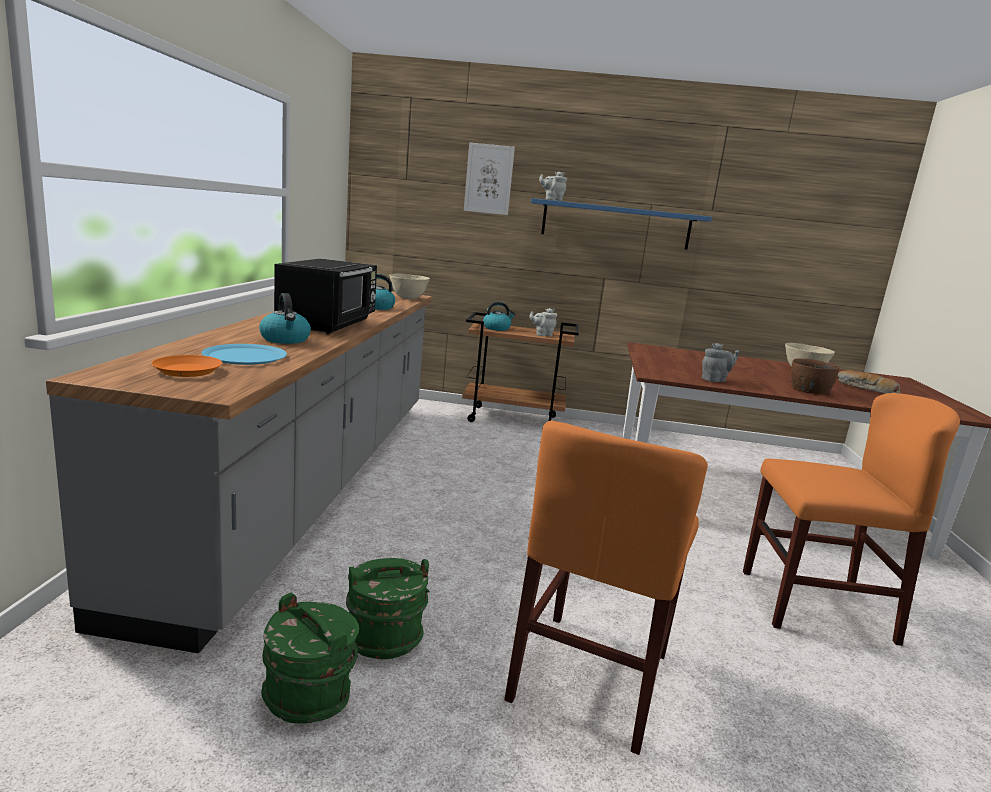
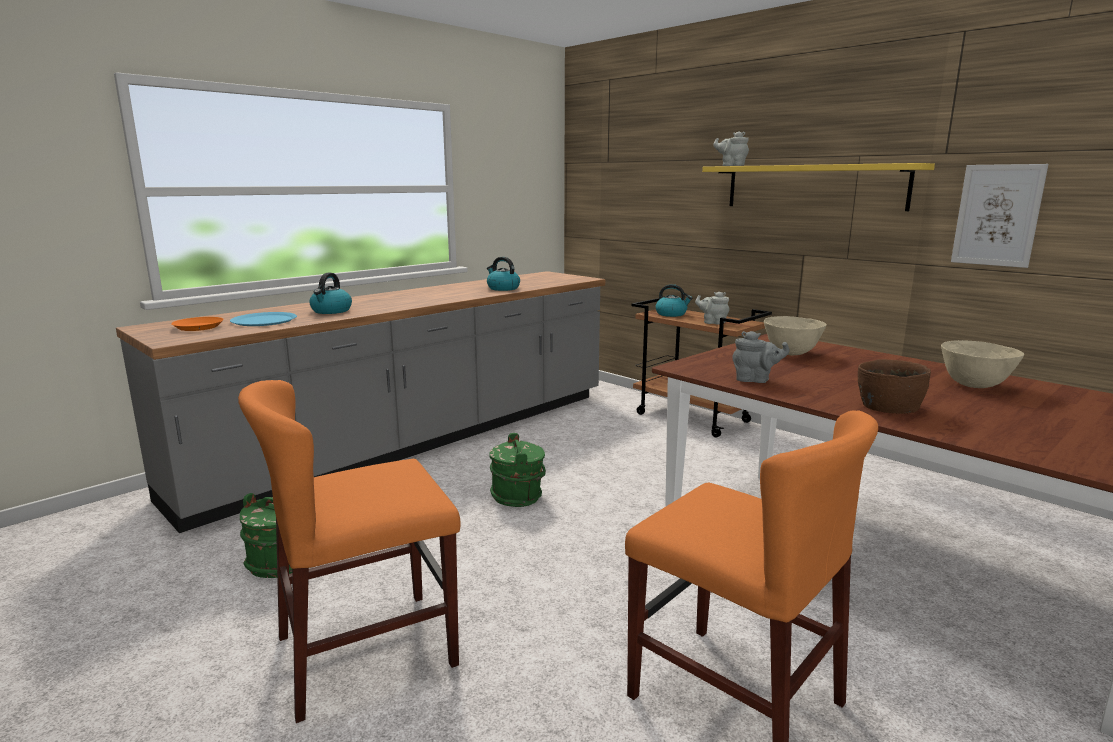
camera: 40 degrees right, 0 degrees up
green bucket [261,592,359,724] -> green bucket moved to [489,433,546,507]
black microwave [274,259,377,334] -> none
beige bowl [390,274,430,299] -> beige bowl moved to [764,316,826,355]
picture [464,142,515,215] -> picture moved to [951,164,1048,268]
blue shelf [531,198,712,250] -> yellow shelf [702,163,935,211]
bread [837,370,900,394] -> none

